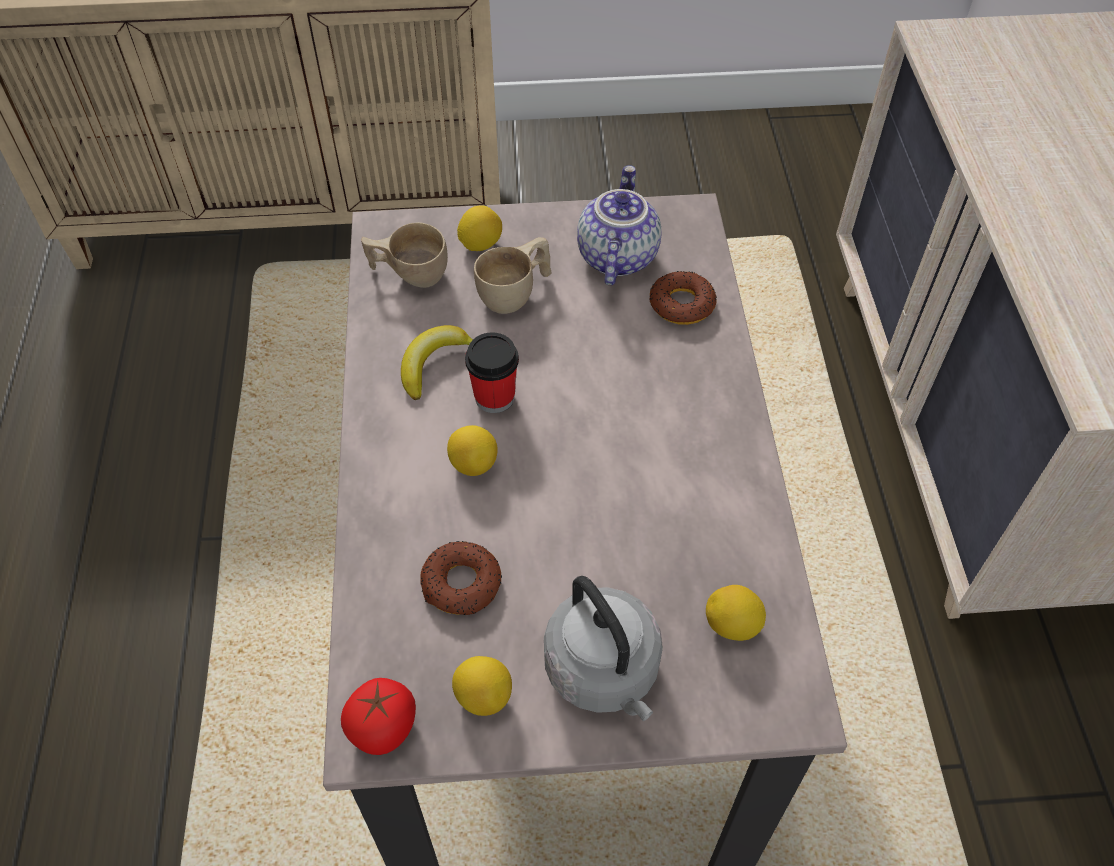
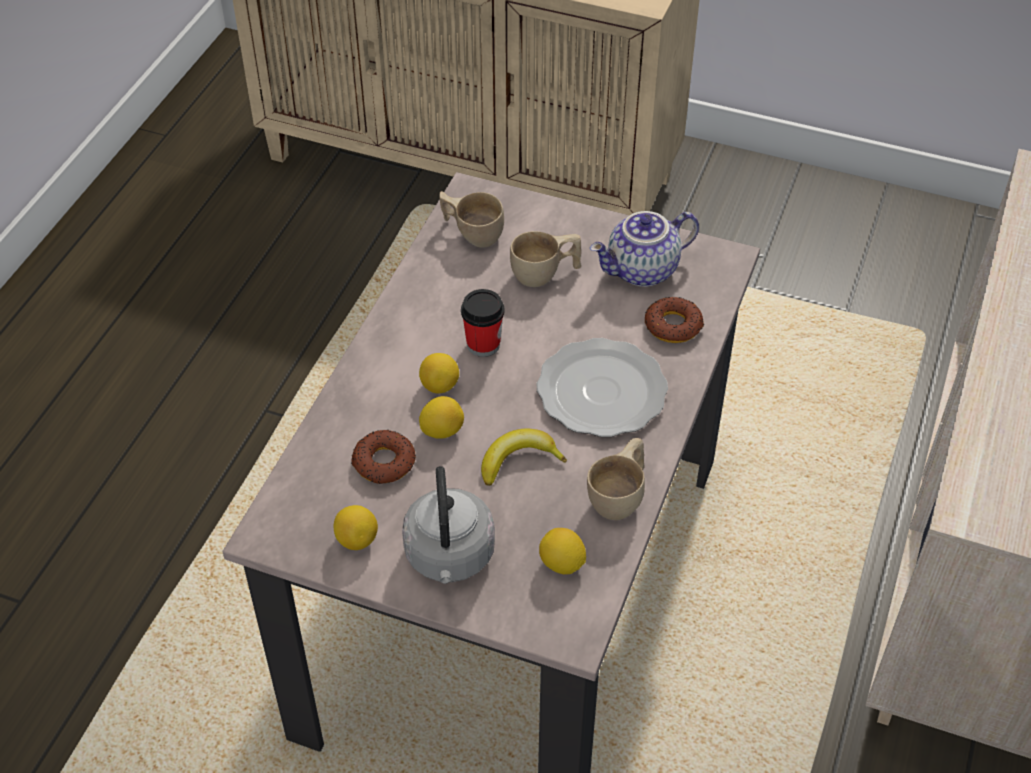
camera: 25 degrees right, 5 degrees down
tomato [341,678,416,755] -> none
banana [401,325,473,400] -> banana moved to [481,429,567,486]
lemon [457,205,502,251] -> lemon moved to [419,396,464,439]
teapot [577,165,662,285] -> teapot turned 150 degrees counterclockwise [590,211,699,287]
none -> plate [536,338,668,437]
none -> beige cup [587,438,645,520]

